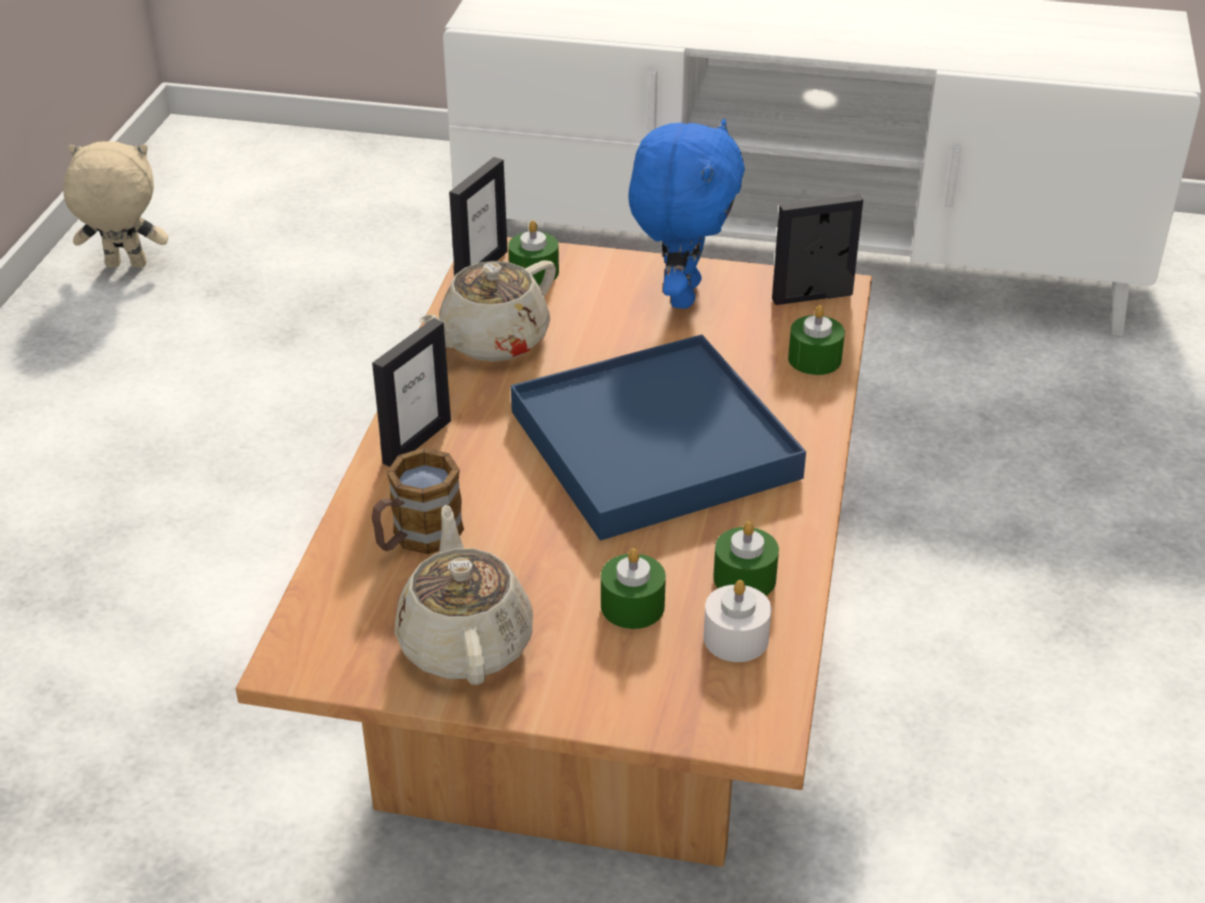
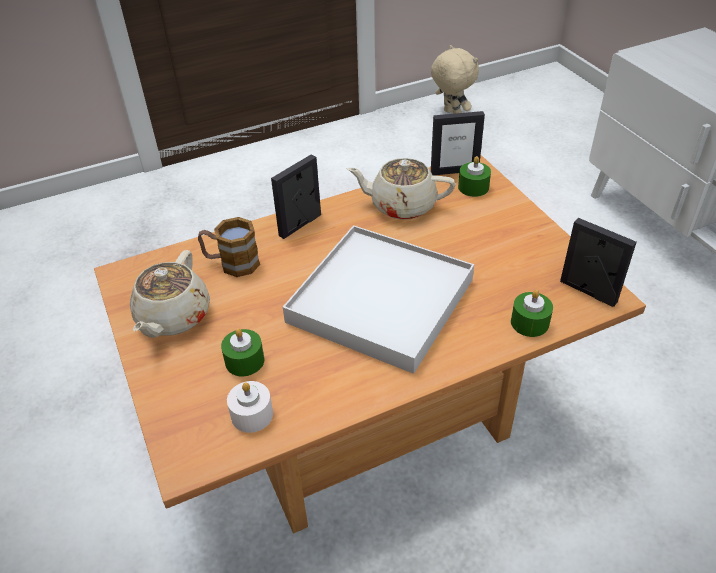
camera: 55 degrees right, 5 degrees up
picture frame [372,318,451,467] -> picture frame turned 135 degrees clockwise [271,154,321,239]
beige teapot [394,505,533,685] -> beige teapot turned 150 degrees clockwise [130,250,210,338]
blue tray [511,335,806,541] -> white tray [283,225,474,374]
blue plush toy [628,119,745,309] -> none
green candle [713,521,779,596] -> none

